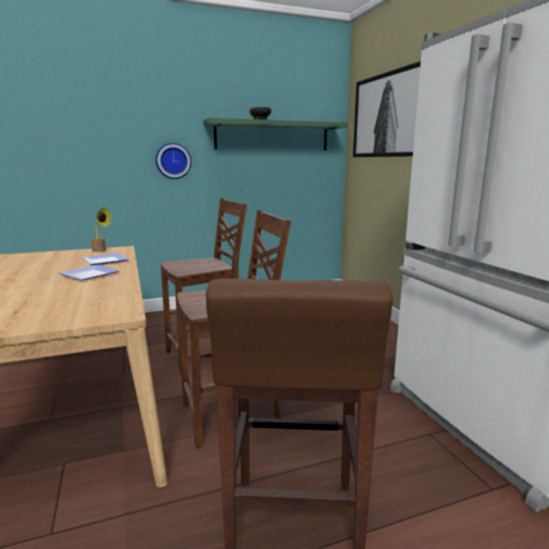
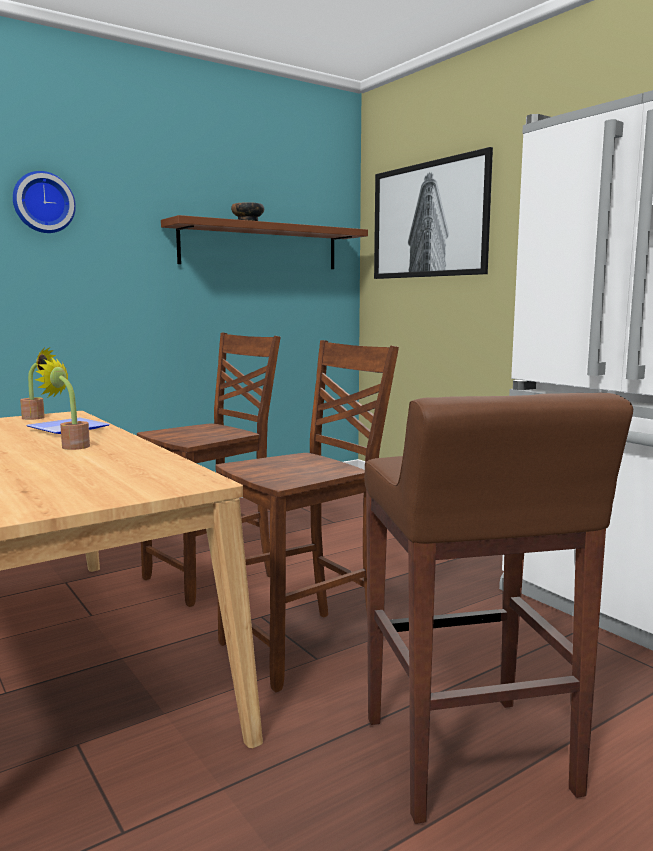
camera: 15 degrees left, 5 degrees down
plate [59,265,119,280] -> potted plant [35,357,90,450]
wall clock [156,143,191,179] -> wall clock moved to [13,171,76,233]
green shelf [203,118,348,150] -> brown shelf [161,215,368,269]

